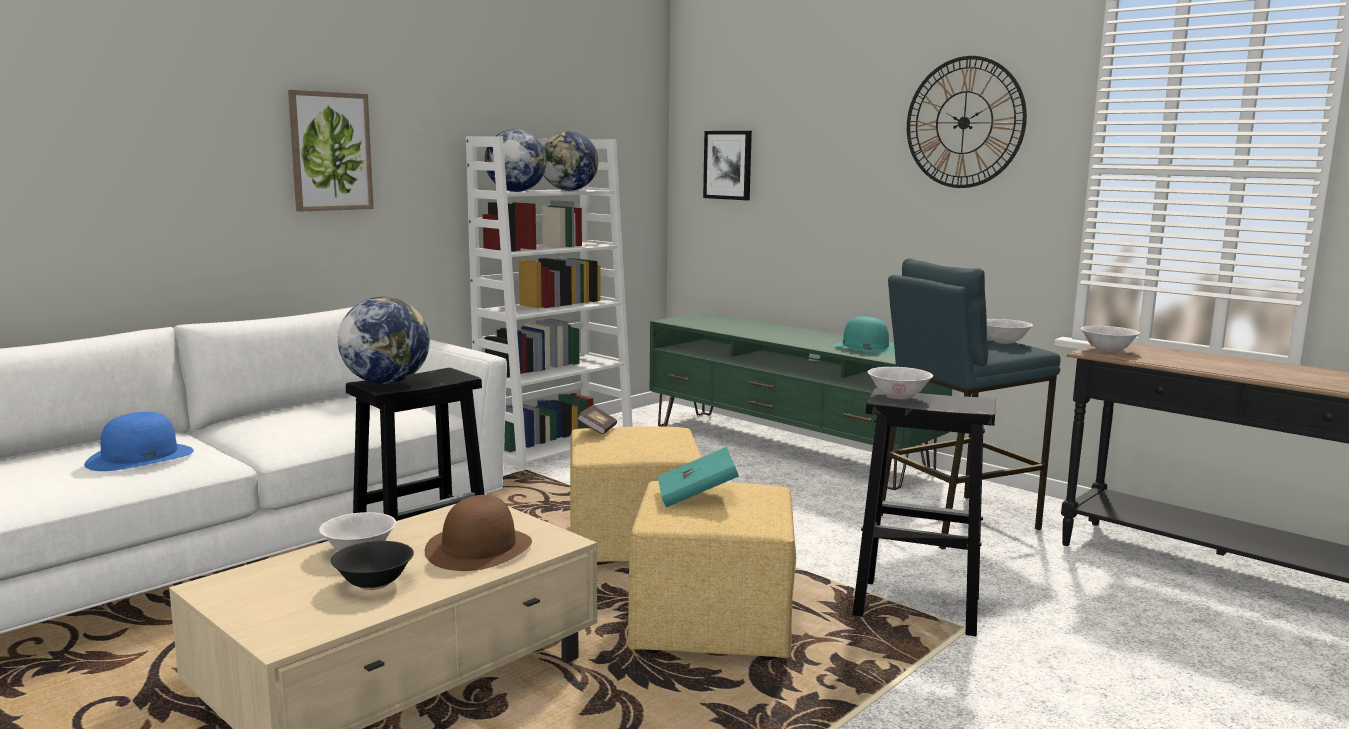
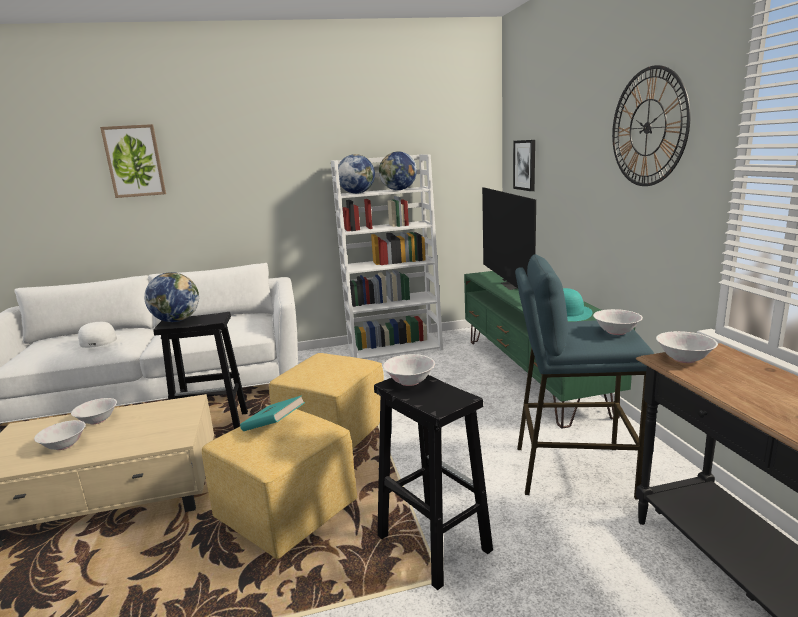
camera: 35 degrees right, 5 degrees up
blue hat [84,412,194,471] -> white hat [72,322,125,351]
picture [288,90,374,212] -> picture moved to [100,124,166,198]
black bowl [331,541,414,590] -> white bowl [34,420,86,450]
brown hat [425,495,532,571] -> none
book [577,405,617,435] -> none
none -> television [482,187,536,290]

